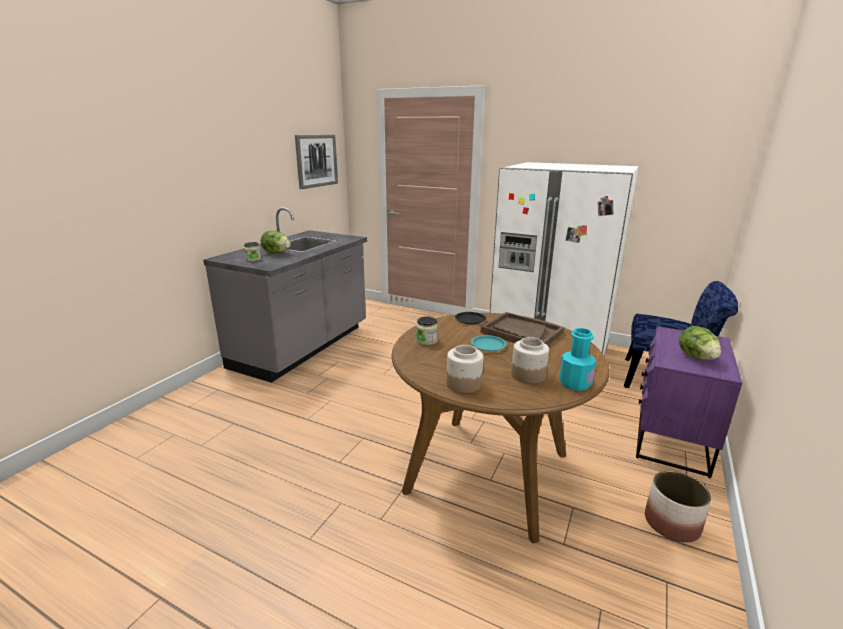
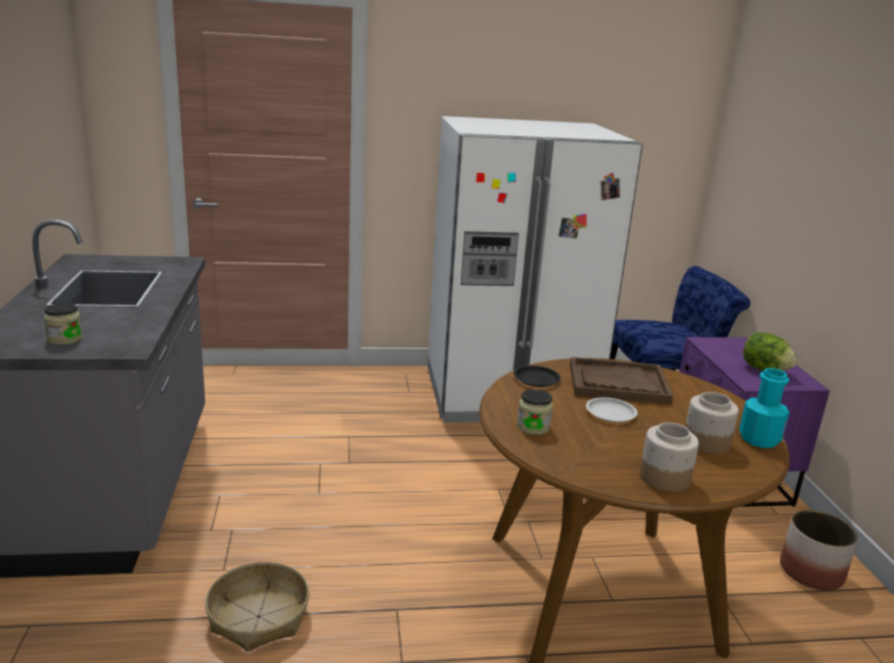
camera: 35 degrees left, 0 degrees up
lettuce [261,231,291,253] -> none
picture [295,135,338,189] -> none
turquoise plate [471,335,507,351] -> white plate [586,397,638,422]
none -> basket [205,562,310,652]

